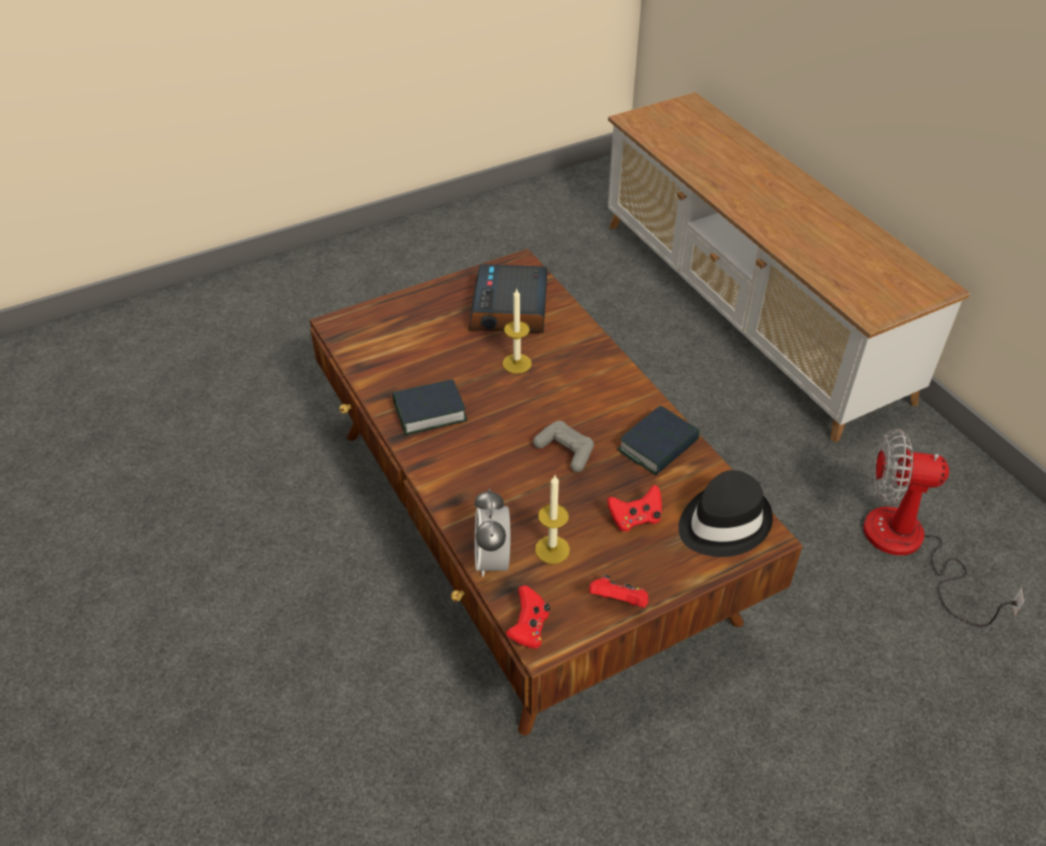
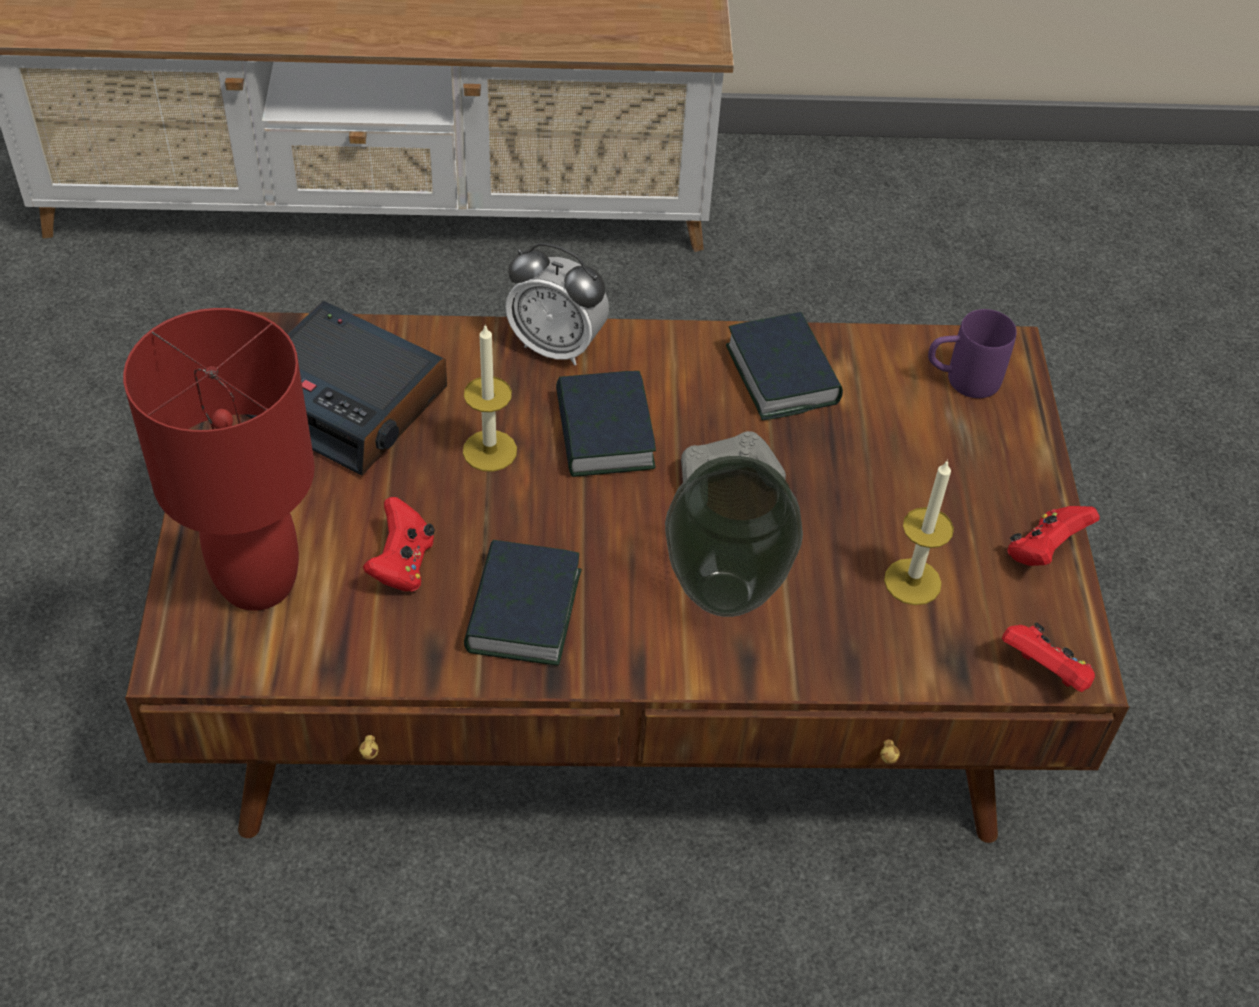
camera: 65 degrees left, 5 degrees up
alarm clock [474,489,510,577] -> alarm clock moved to [505,243,609,366]
red game controller [607,485,662,532] -> red game controller moved to [363,497,435,592]
black hat [678,470,773,557] -> purple mug [928,309,1017,398]
fan [864,429,1024,627] -> none
none -> red table lamp [123,308,315,611]
none -> book [556,371,656,477]
none -> vase [665,456,803,617]

